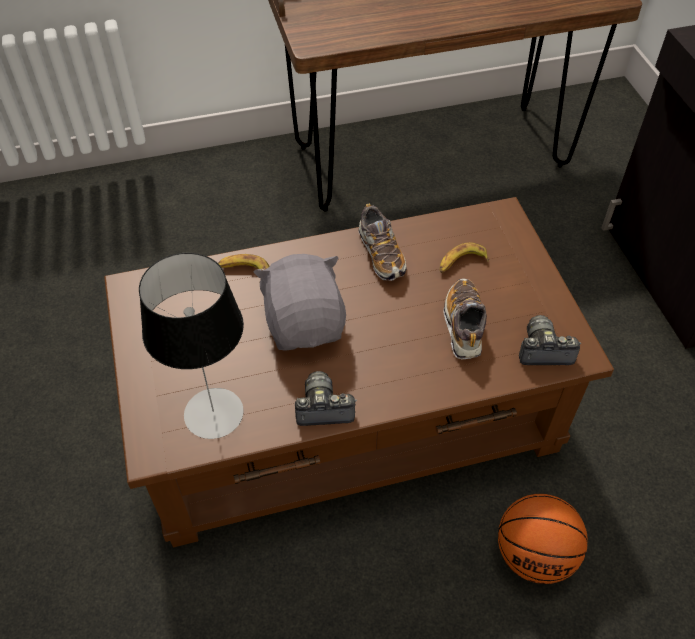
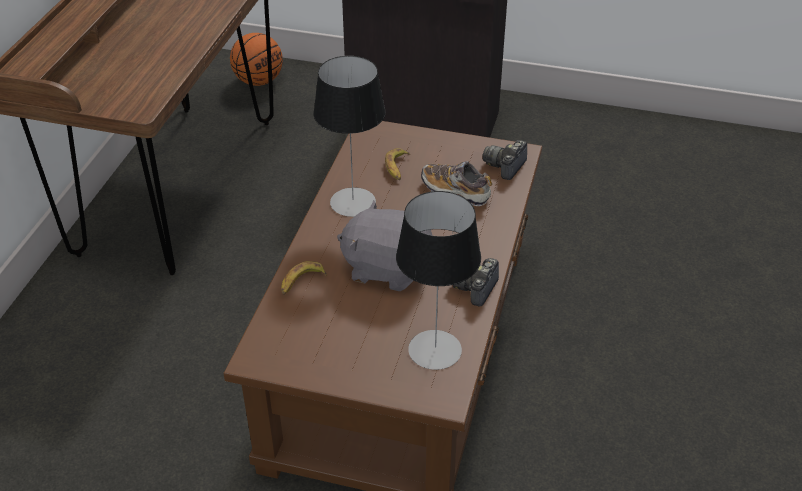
camera: 60 degrees left, 10 degrees down
shoe [358,204,406,281] -> table lamp [313,56,386,217]
basketball [498,494,588,584] -> basketball moved to [230,33,283,86]

